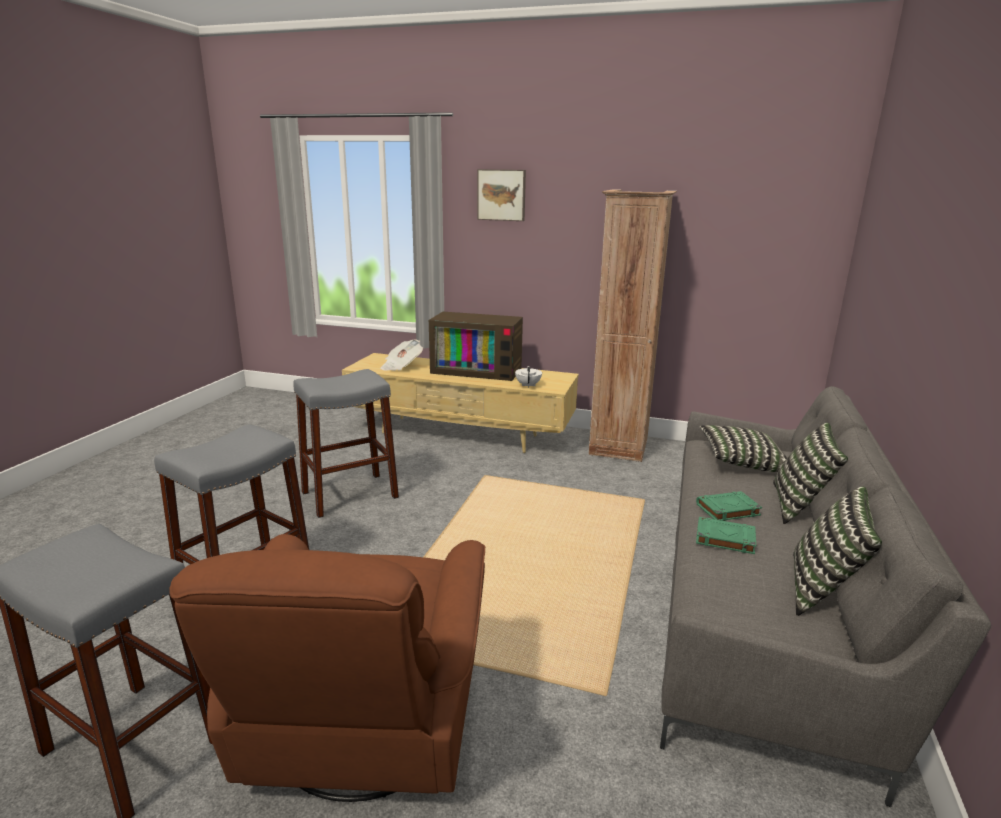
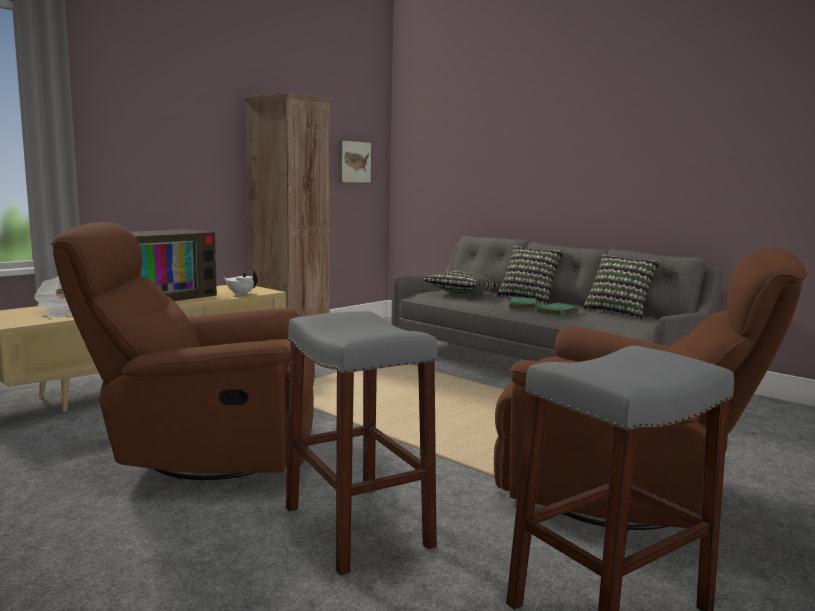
camera: 65 degrees left, 10 degrees down
grey stool [293,369,399,518] -> brown armchair [51,222,315,480]
picture [477,169,526,221] -> picture moved to [338,139,372,184]

